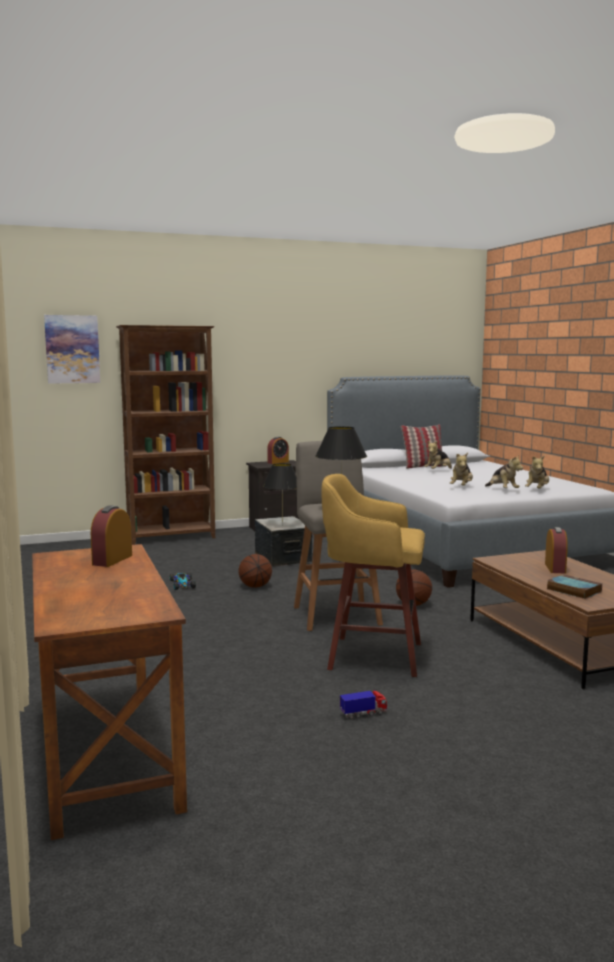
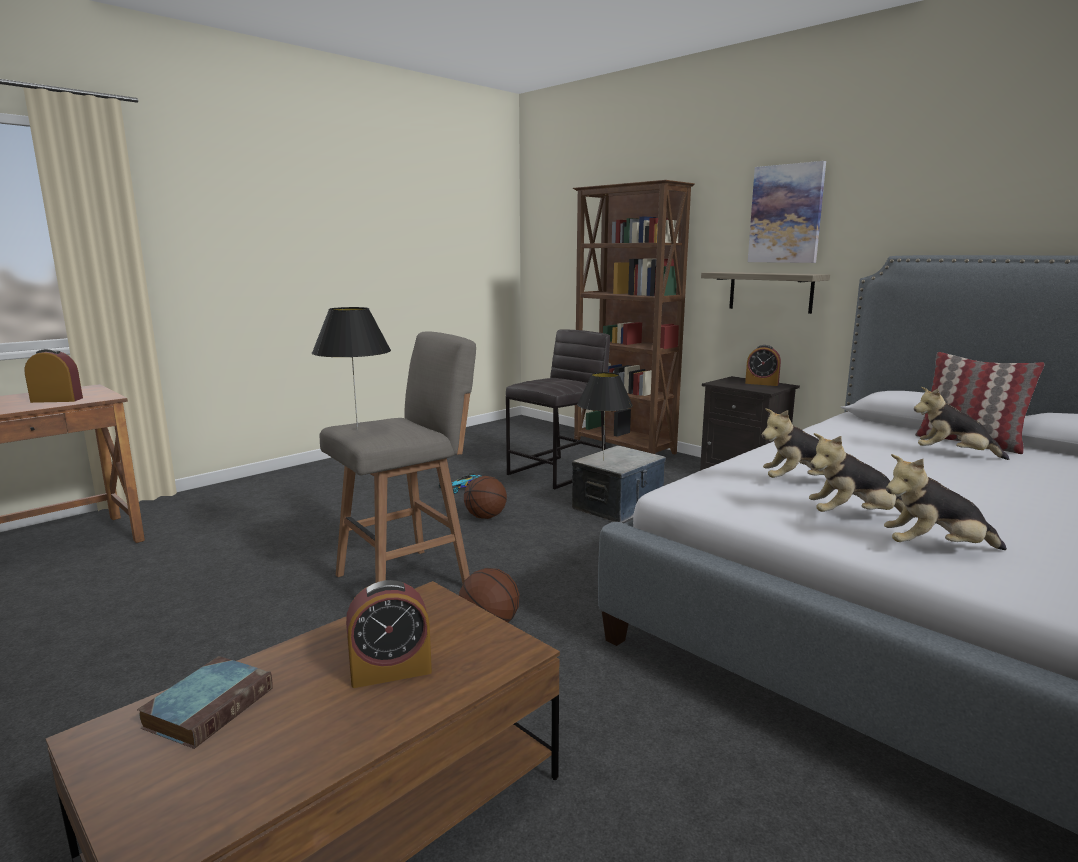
camera: 65 degrees right, 5 degrees up
picture [44,315,100,384] -> picture moved to [748,161,826,263]
yellow stool [321,474,425,677] -> none
toy truck [340,690,387,720] -> none
plush toy [485,455,523,488] -> plush toy turned 45 degrees clockwise [809,433,905,513]
none -> grey stool [506,329,610,489]
none -> shelf [701,272,830,314]

